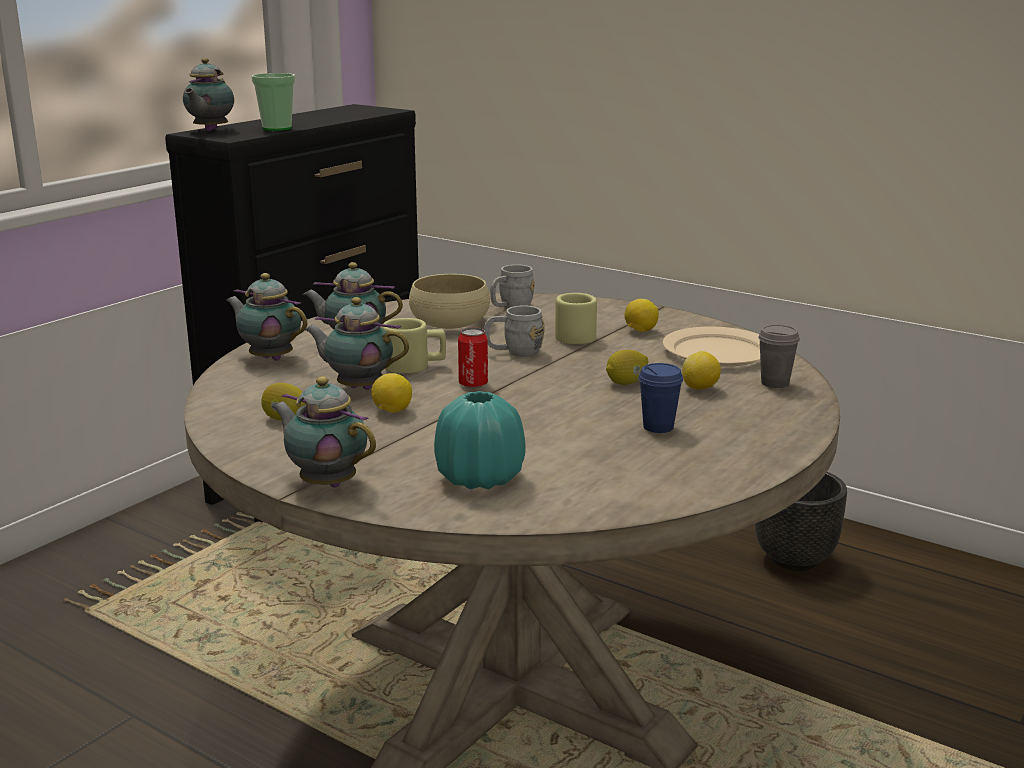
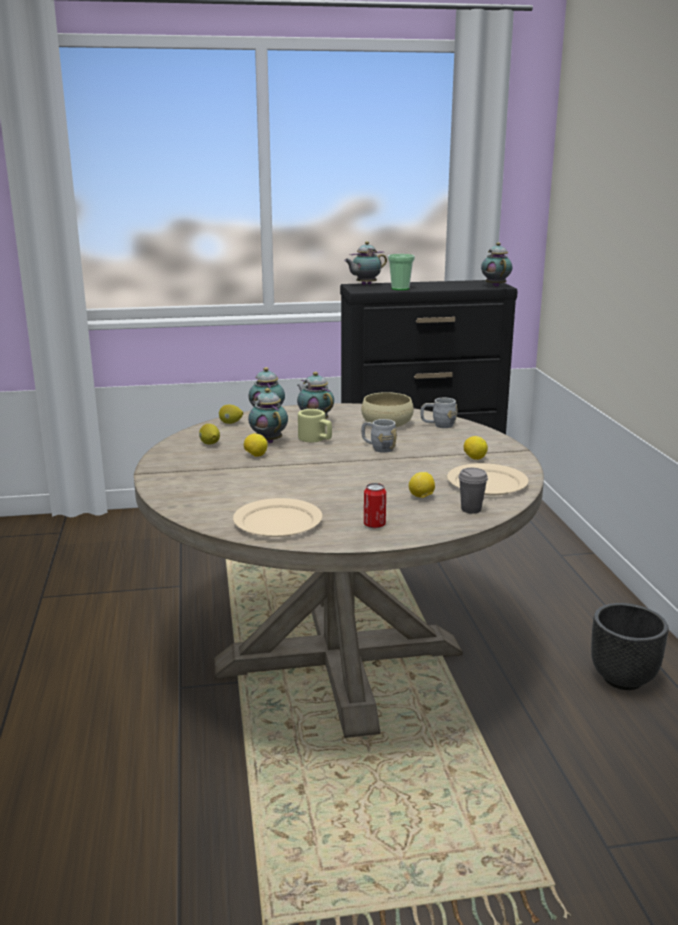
camera: 45 degrees right, 0 degrees up
teapot [271,376,376,488] -> teapot moved to [481,242,512,287]
turquoise vase [434,391,526,489] -> none
can [458,327,488,388] -> can moved to [364,483,386,529]
beige mug [555,293,597,344] -> none
lemon [606,350,648,385] -> lemon moved to [219,404,243,424]
blue cup [638,363,683,433] -> none
none -> beige plate [233,498,323,537]

